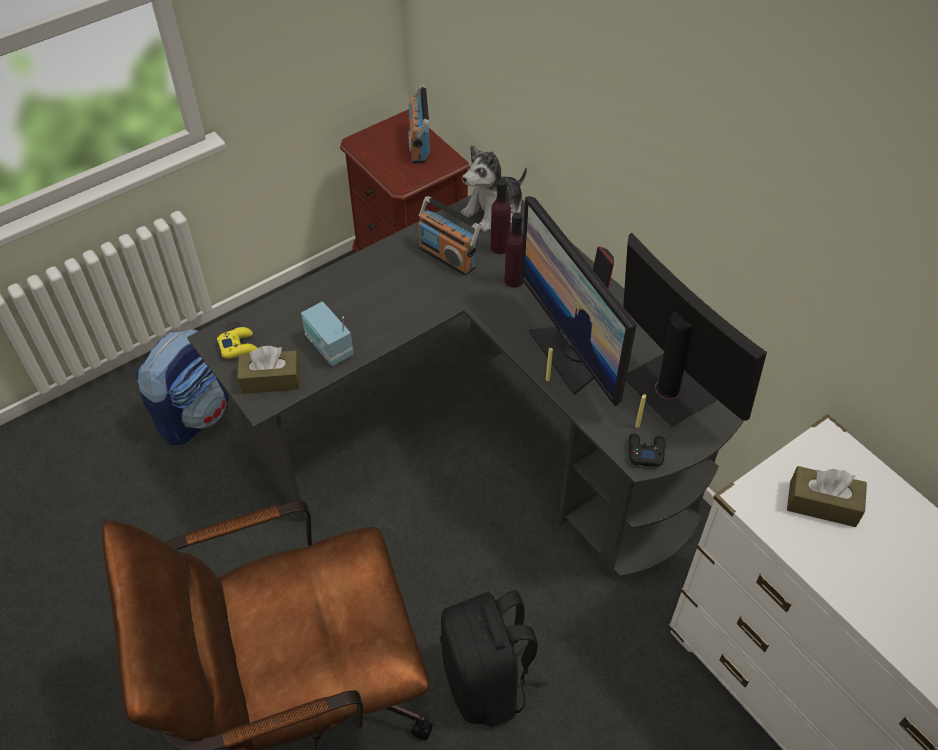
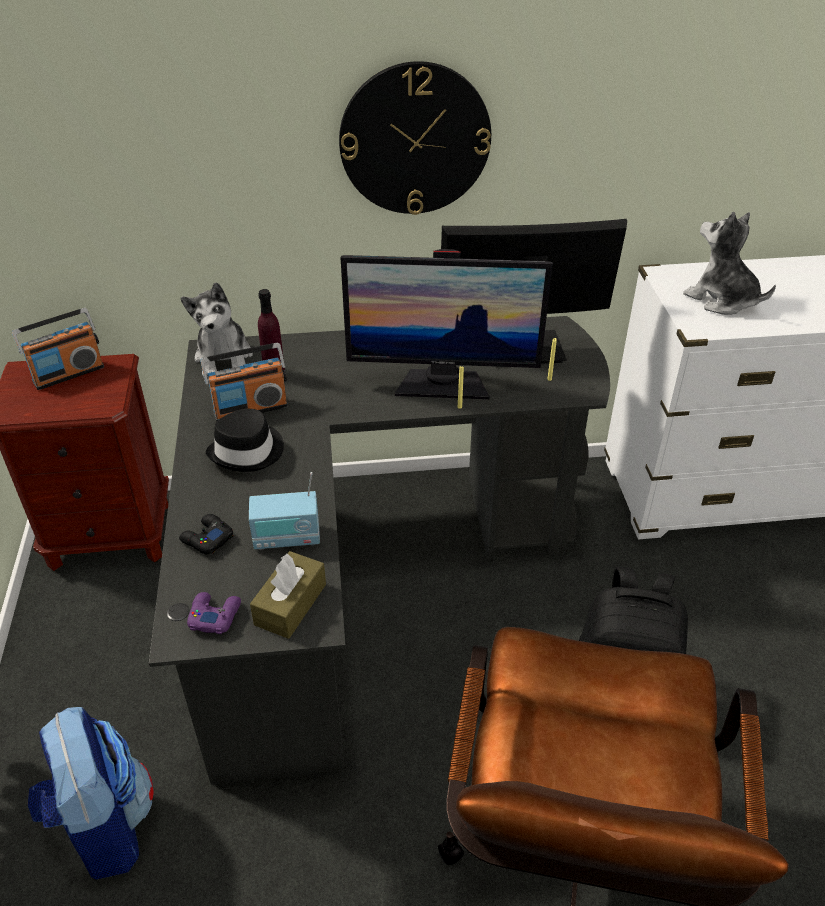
camera: 60 degrees left, 10 degrees down
yellow game controller [217,327,257,359] -> purple game controller [187,592,241,634]
radio [408,85,430,163] -> radio turned 60 degrees counterclockwise [12,308,104,390]
purple bottle [504,213,524,287] -> none
black game controller [629,433,666,467] -> black game controller moved to [179,514,233,554]
brown tissue box [787,466,867,527] -> plush toy [683,212,776,315]
none -> black hat [206,409,284,472]
none -> wall clock [339,61,491,215]

